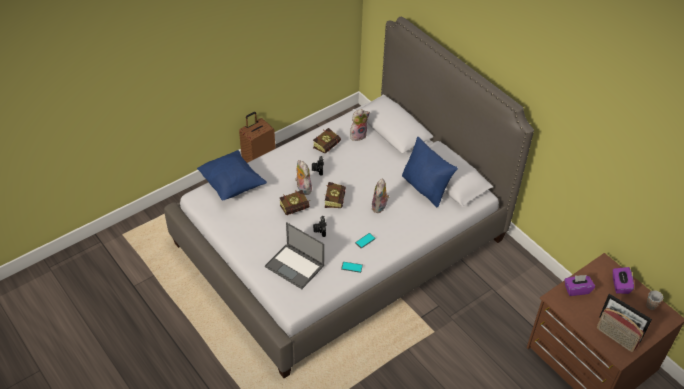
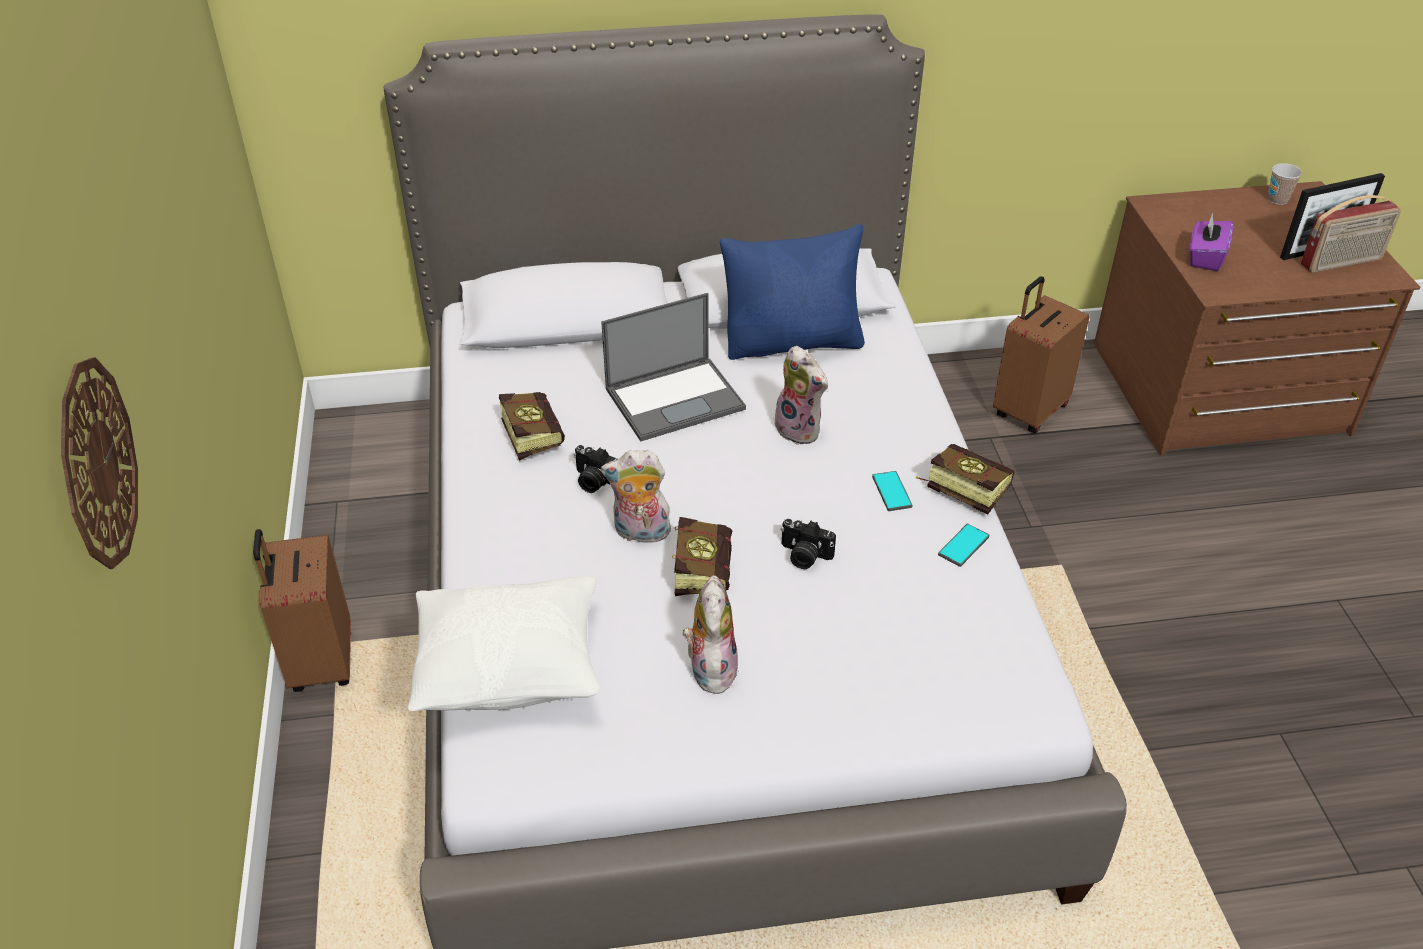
camera: 60 degrees left, 5 degrees down
blue pillow [197,150,267,200] -> white pillow [408,576,599,711]
laptop [265,222,324,289] -> laptop moved to [601,293,746,442]
book [324,182,346,208] -> book moved to [915,444,1014,515]
plush toy [350,109,370,141] -> plush toy moved to [683,575,738,696]
purple tissue box [613,267,634,294] -> none
none -> wall clock [61,357,138,569]
none -> brown suitcase [993,276,1090,433]

